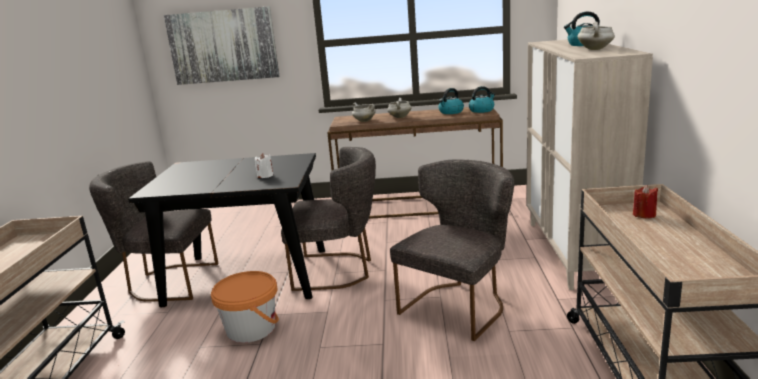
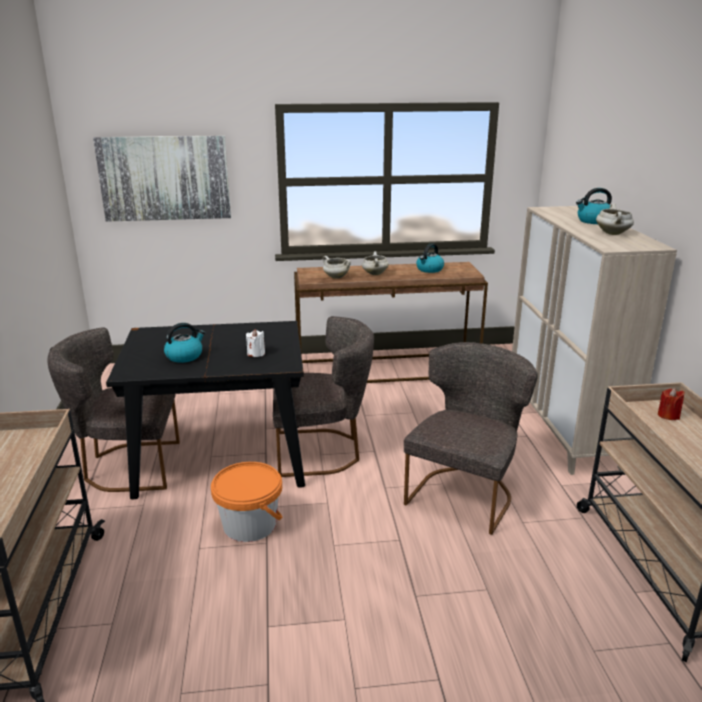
camera: 10 degrees left, 5 degrees up
kettle [469,86,495,113] -> kettle moved to [164,323,205,363]

